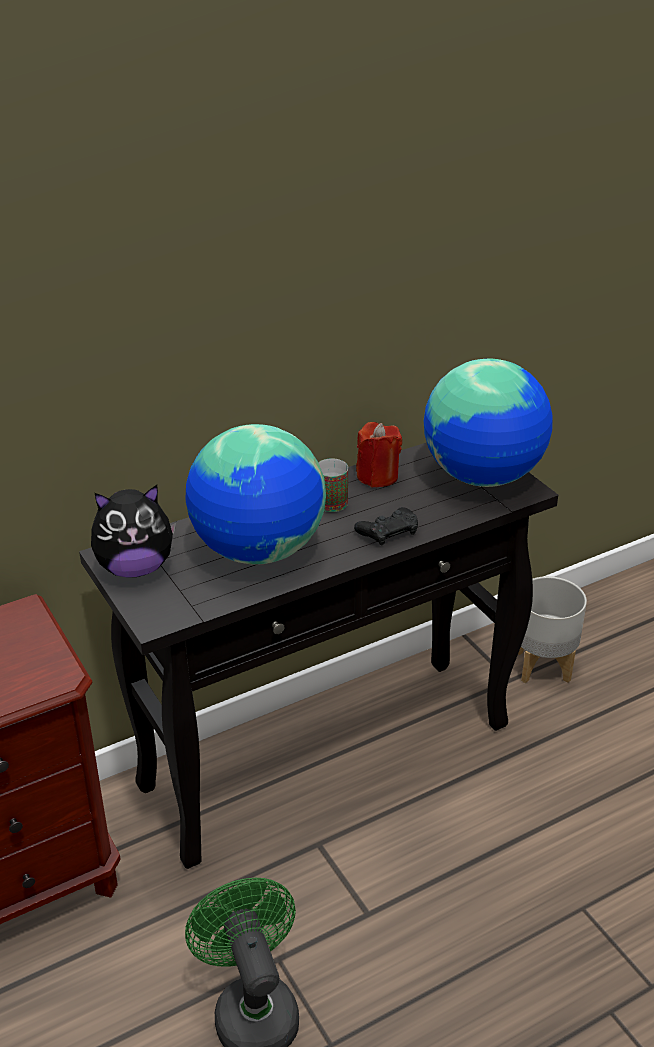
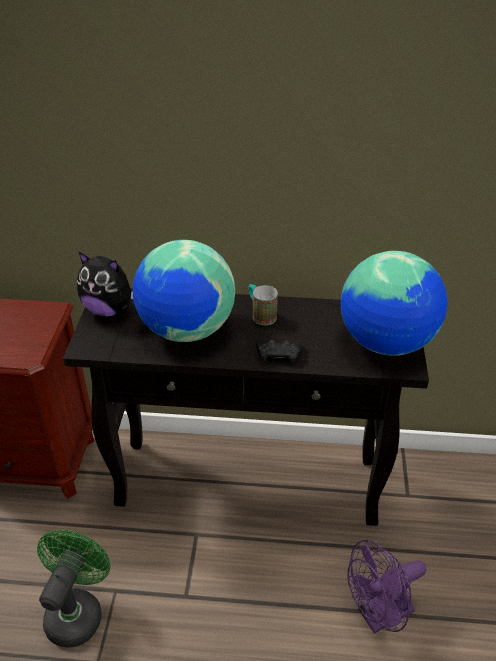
camera: 35 degrees right, 5 degrees up
red candle [356,422,402,487] -> none
grey planter [518,576,587,683] -> none
none -> purple fan [347,540,426,634]

